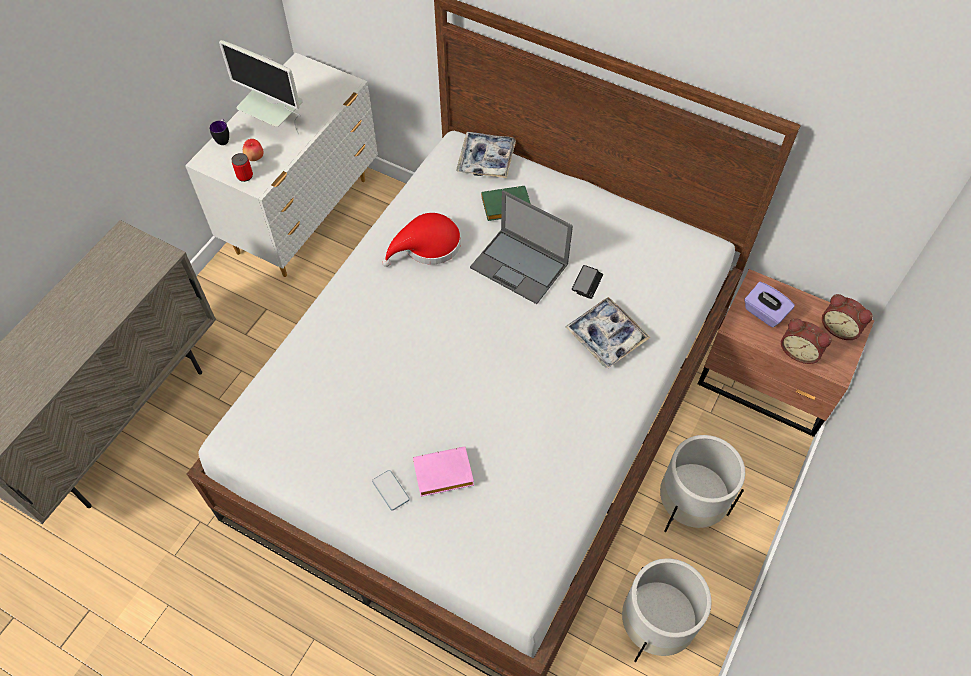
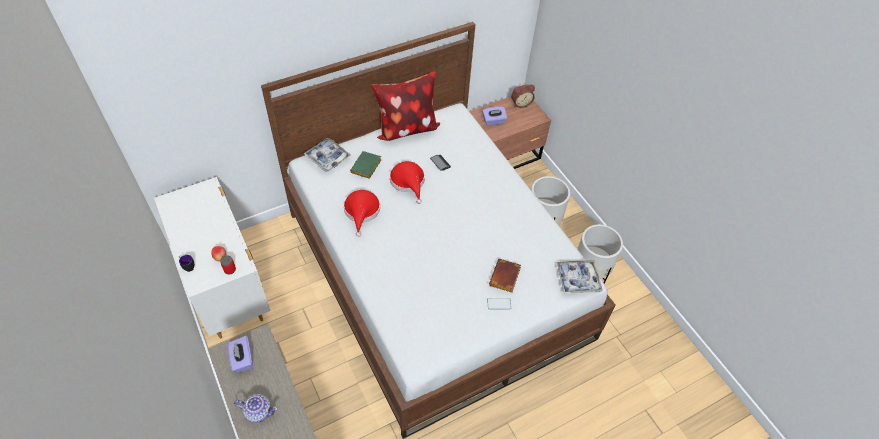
camera: 60 degrees left, 5 degrees down
monitor [219,40,303,134] -> none
pink book [413,446,474,497] -> brown book [489,259,521,293]
laptop [470,190,573,304] -> red hat [390,161,425,204]
tray [565,297,651,368] -> tray moved to [557,260,603,294]
alarm clock [781,318,832,364] -> none
none -> purple tissue box [228,336,253,373]
none -> teapot [234,394,278,423]
none -> pillow [371,71,440,141]

